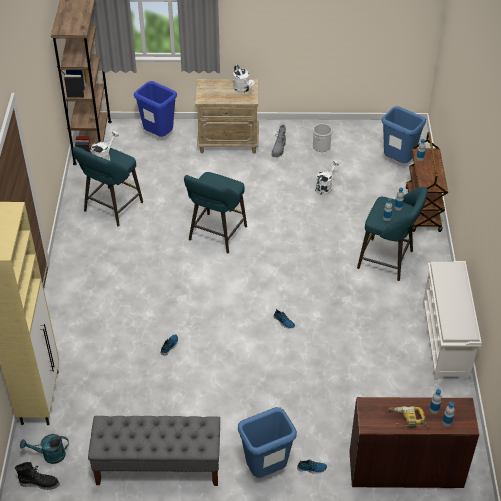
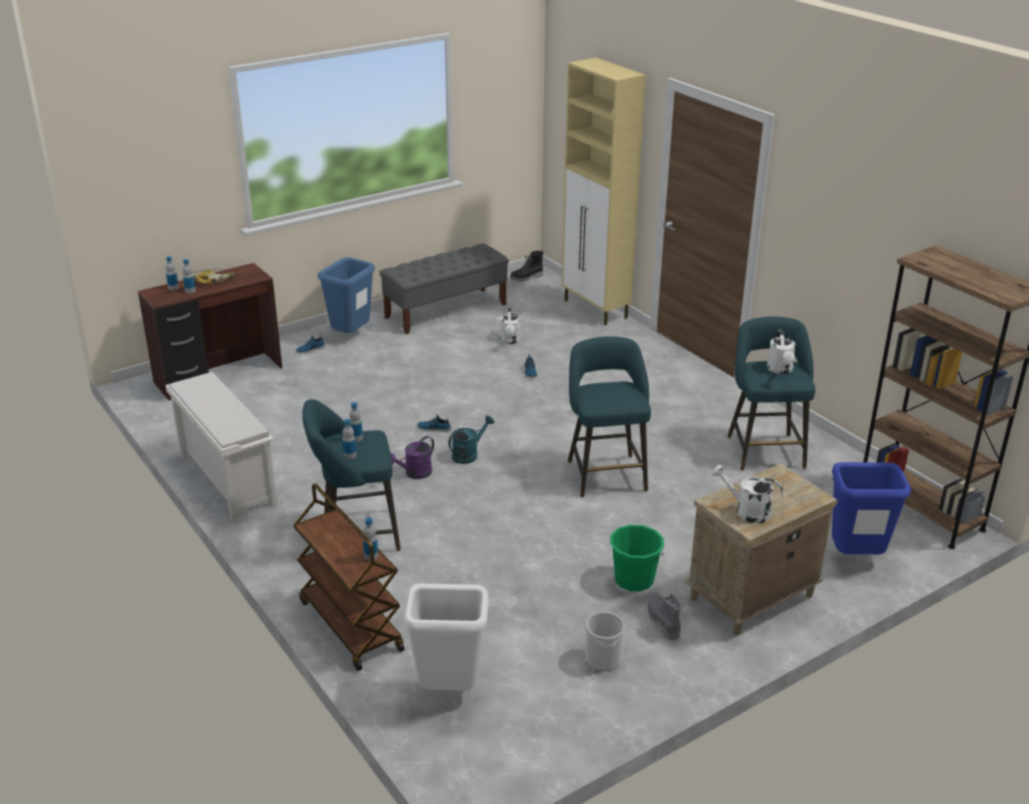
camera: 145 degrees right, 15 degrees down
turquoise watering can [20,434,69,464] -> turquoise watering can moved to [448,415,494,464]
white watering can [315,161,339,195] -> white watering can moved to [500,308,521,344]
blue trash can [382,106,426,163] -> white trash can [404,584,489,691]
none -> purple watering can [390,436,434,479]
none -> green bucket [610,525,665,592]

